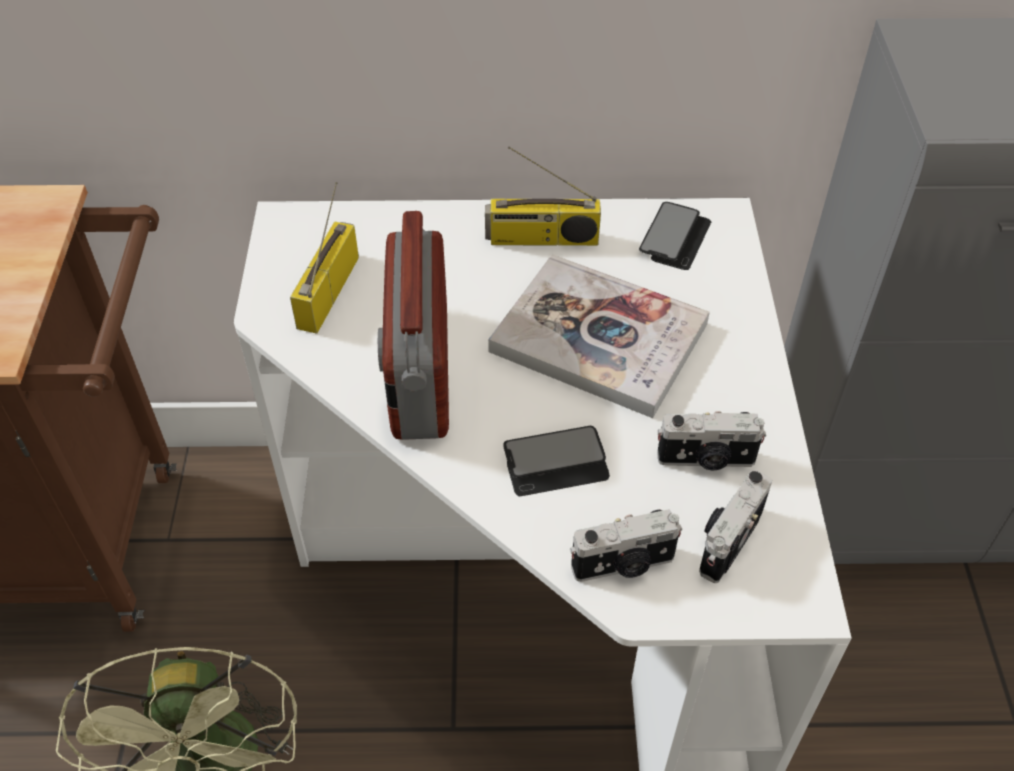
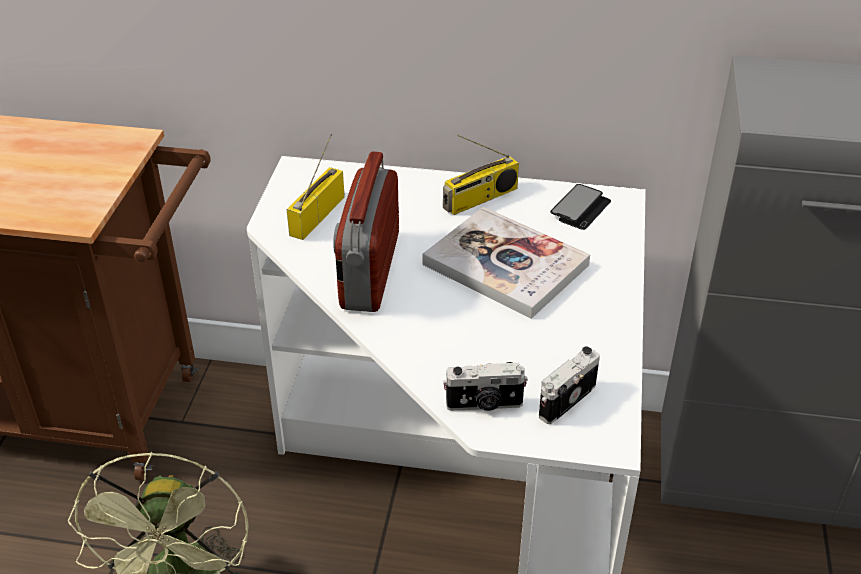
camera: 10 degrees right, 10 degrees down
radio [485,146,601,246] -> radio turned 45 degrees counterclockwise [443,135,519,215]
phone [503,425,610,496] -> none
camera [657,411,766,470] -> none

